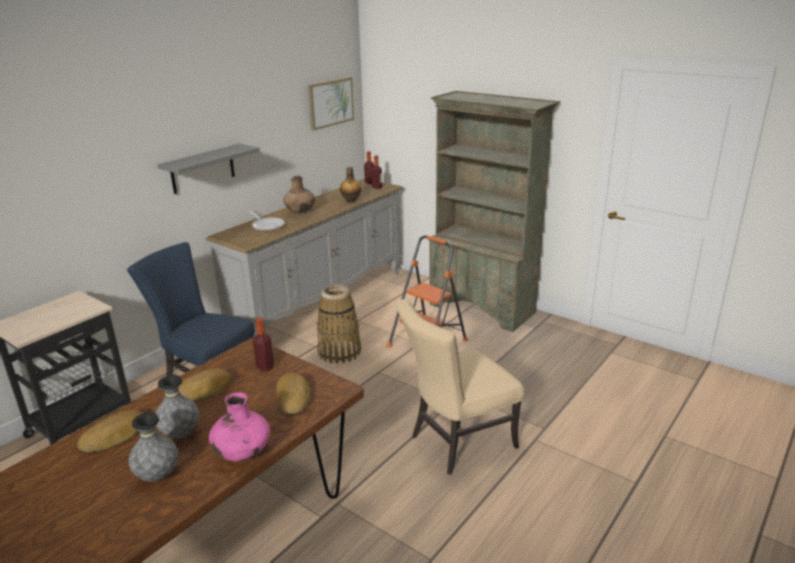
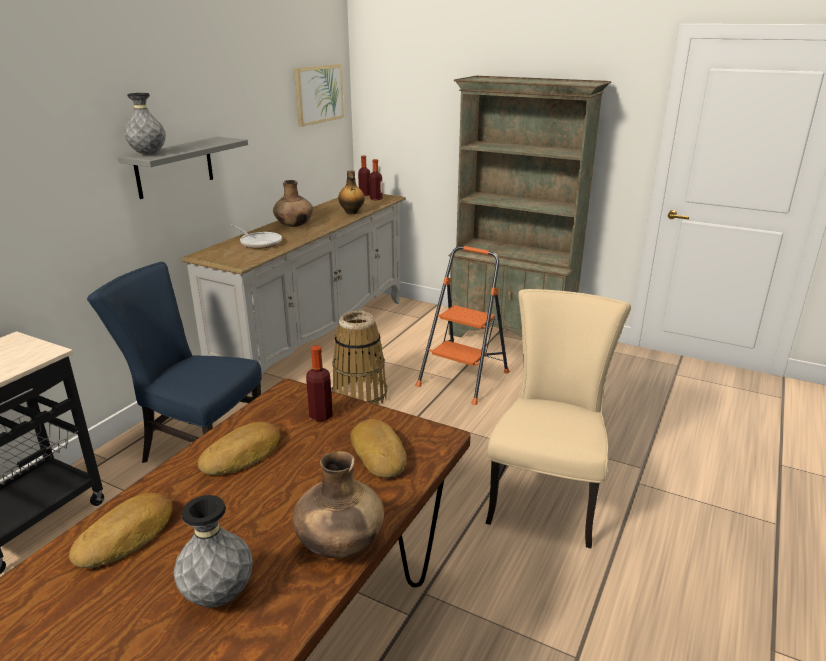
camera: 10 degrees left, 0 degrees up
grey vase [155,375,199,438] -> grey vase moved to [124,93,166,155]
pink vase [209,392,270,461] -> brown vase [292,451,384,558]
beige chair [396,299,524,475] -> beige chair turned 150 degrees clockwise [485,289,631,549]

